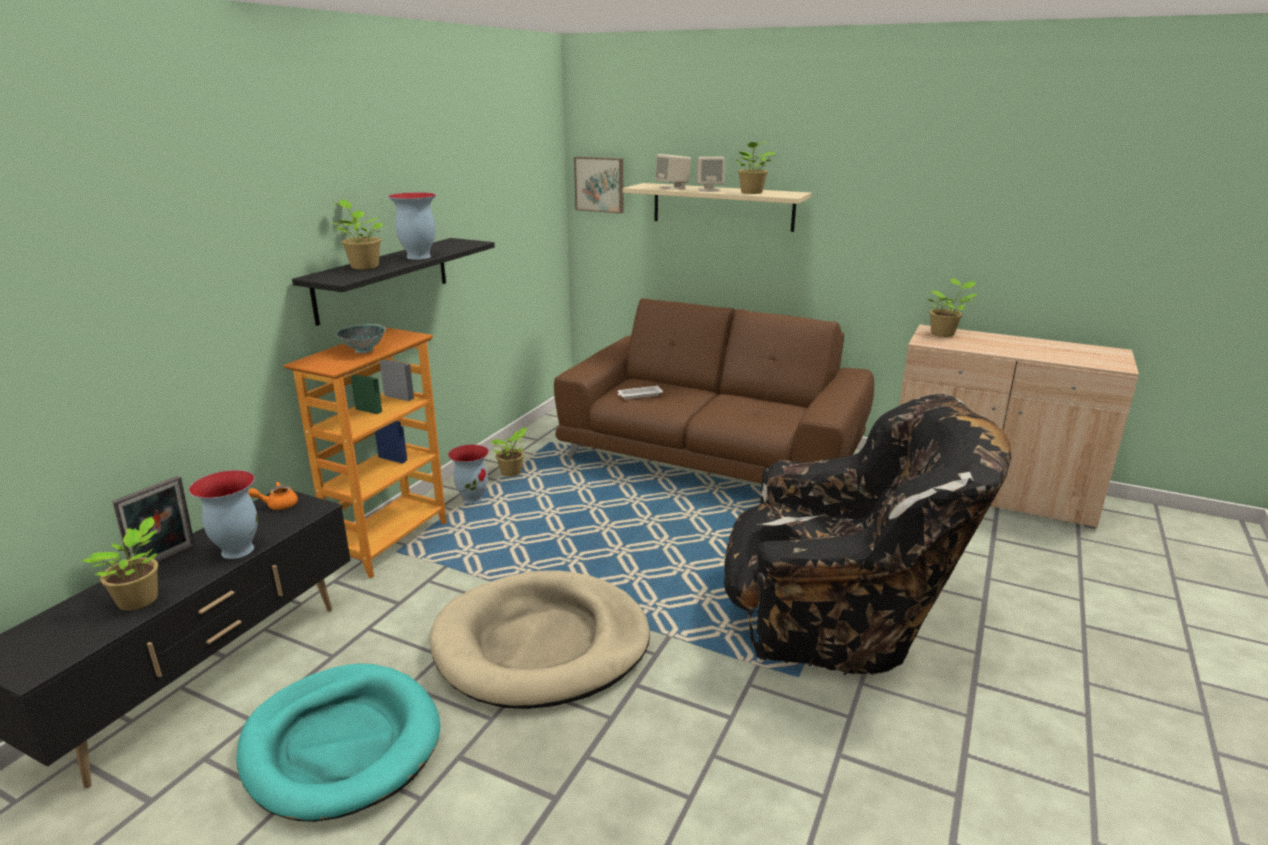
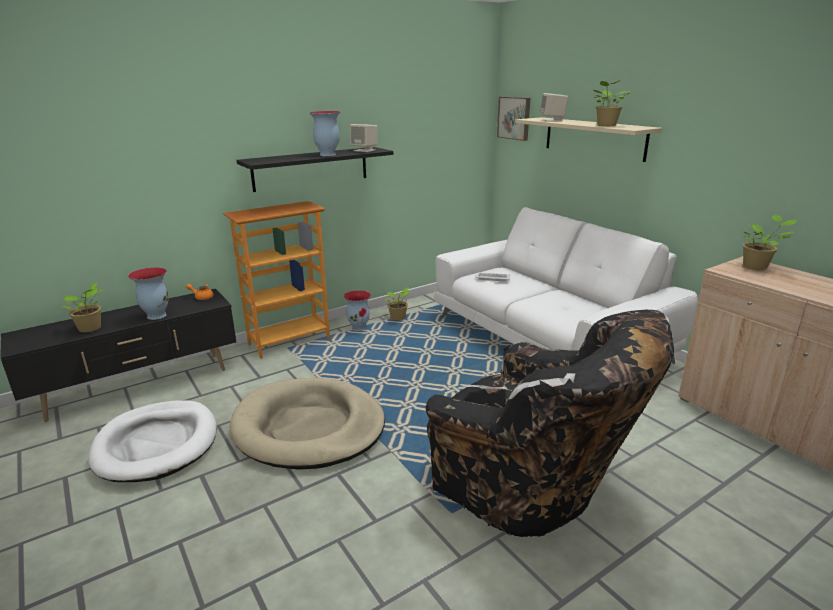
camera: 30 degrees right, 0 degrees up
picture frame [112,476,195,563] -> none
turquoise dog bed [236,663,440,822] -> white dog bed [88,400,217,482]
potted plant [332,199,384,270] -> none
bowl [336,324,386,354] -> none
brown sofa [554,298,874,484] -> white sofa [434,207,698,364]
beige speaker [697,157,725,191] -> beige speaker moved to [350,124,378,152]

